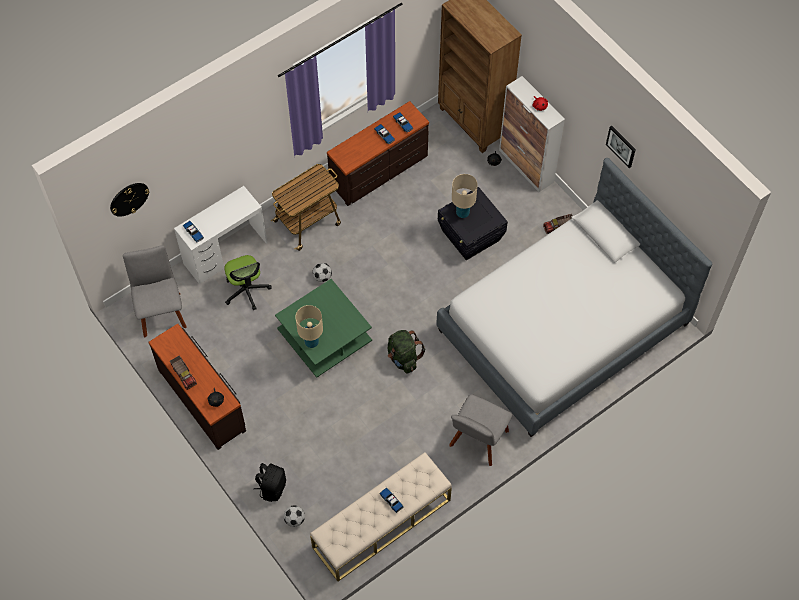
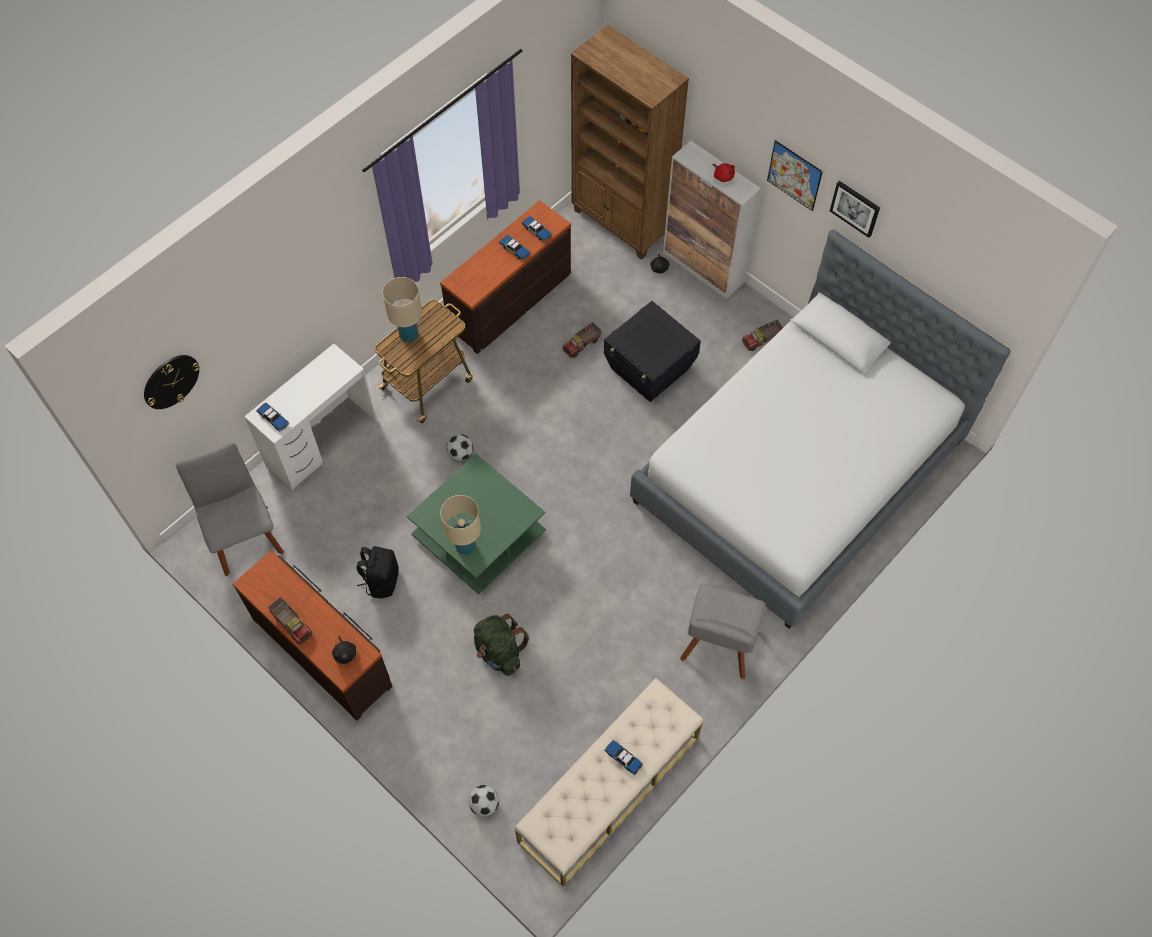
camera: 10 degrees left, 0 degrees up
office chair [224,255,272,310] -> none
black backpack [254,463,286,502] -> black backpack moved to [357,546,399,598]
green backpack [388,330,426,374] -> green backpack moved to [474,613,529,676]
beige table lamp [452,174,478,218] -> beige table lamp moved to [382,277,422,342]
none -> toy truck [562,322,601,358]
none -> picture [767,140,823,211]

